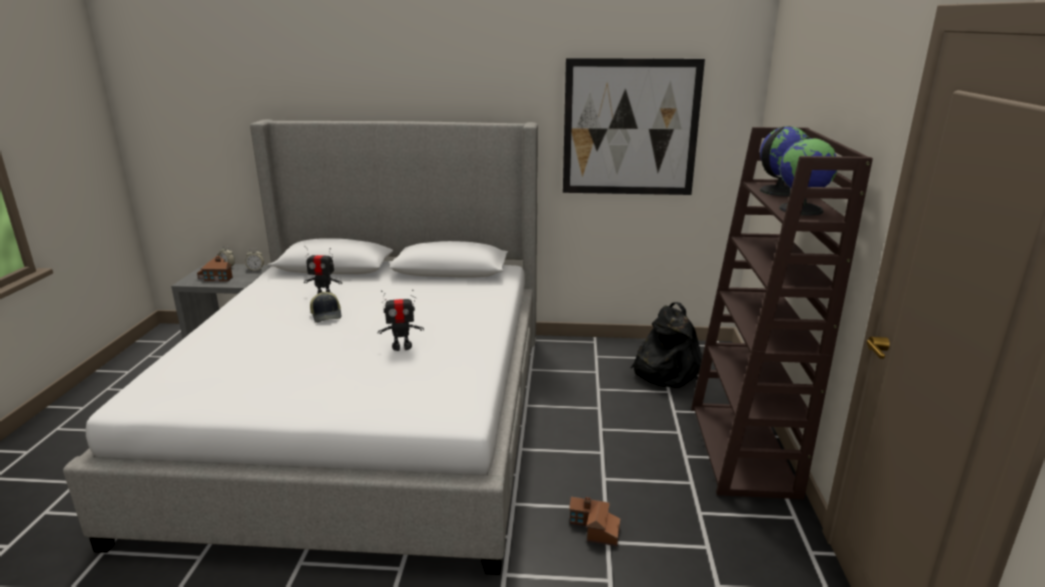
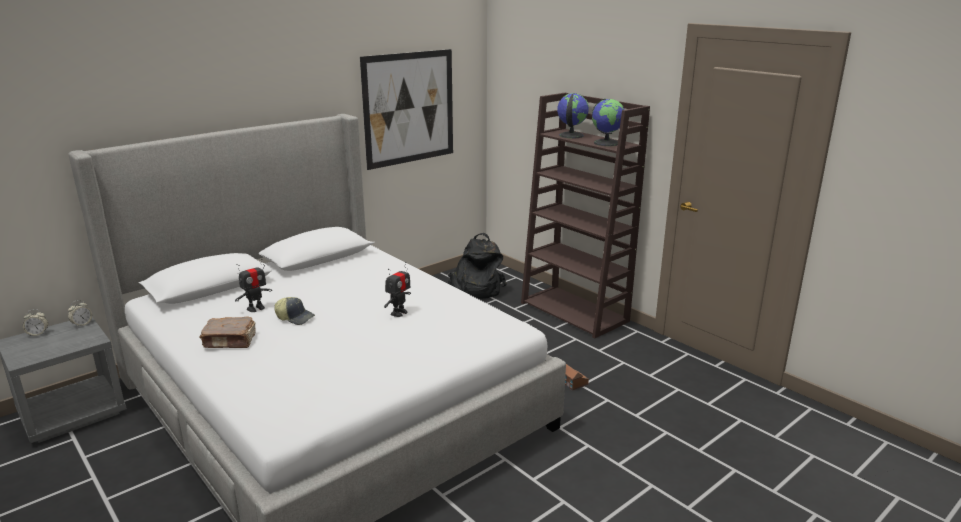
camera: 45 degrees left, 0 degrees up
toy house [197,255,233,282] -> none
none -> brown book [200,317,256,348]

